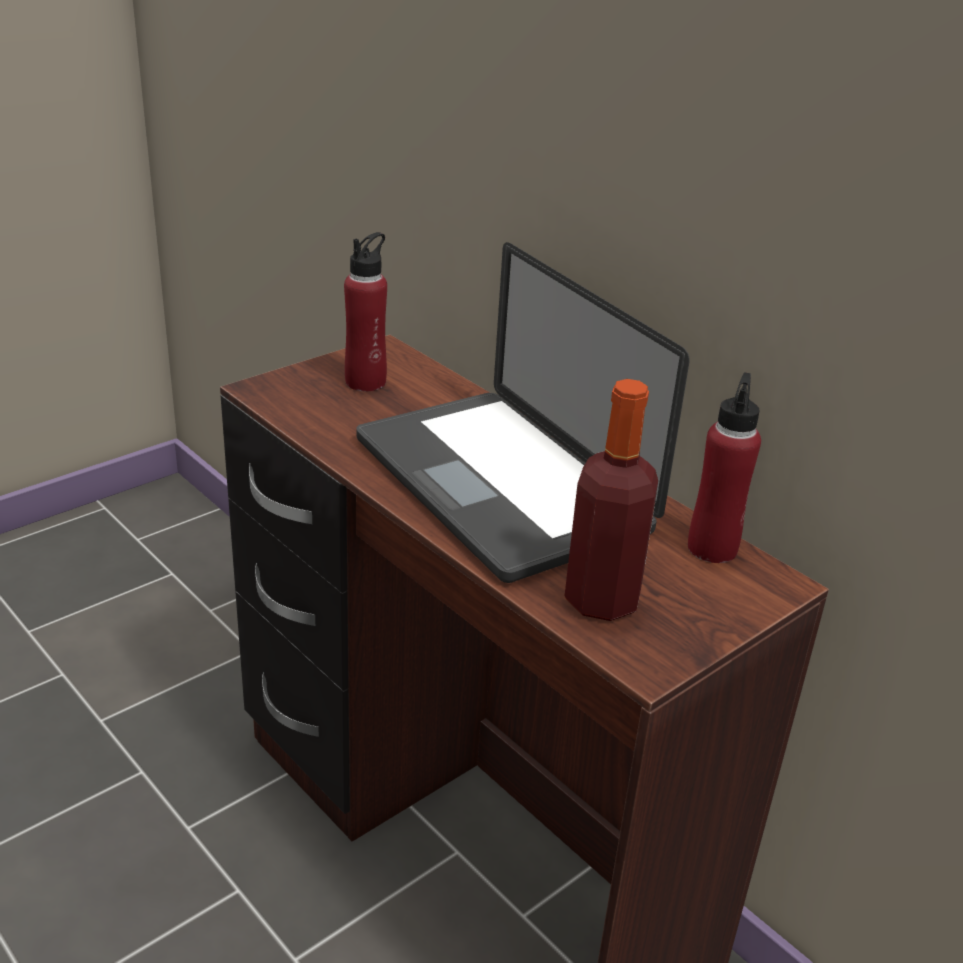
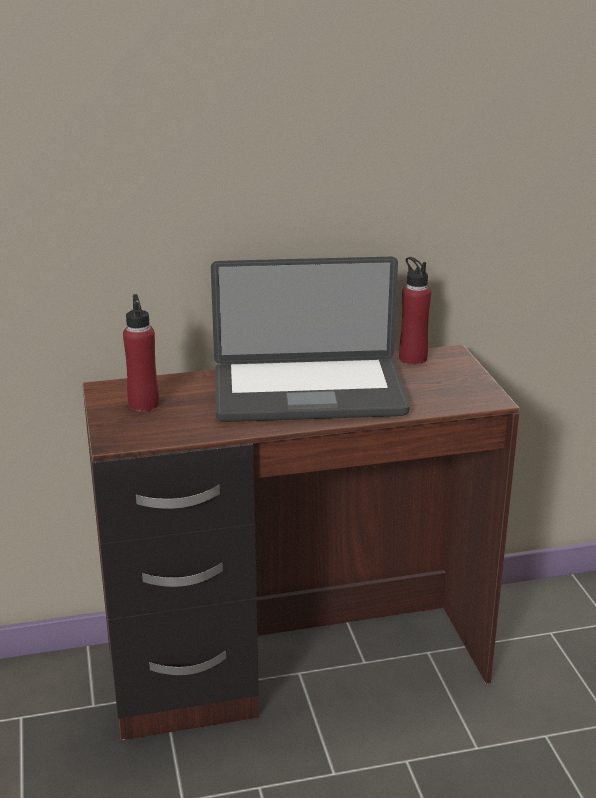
camera: 60 degrees left, 5 degrees down
bottle [564,379,658,621] -> none

